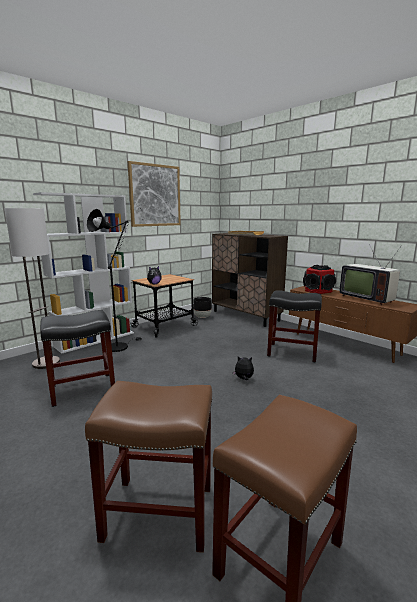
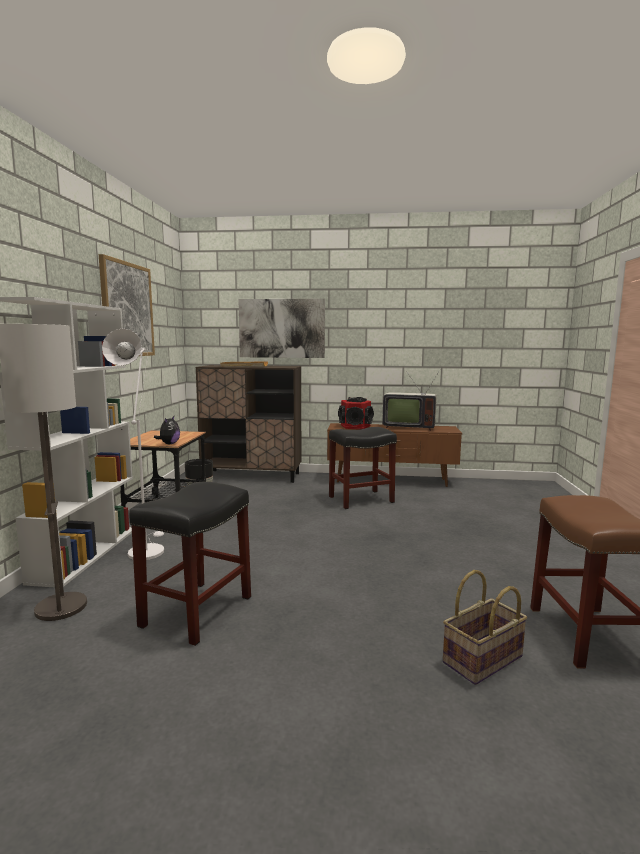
camera: 40 degrees left, 5 degrees down
brown stool [85,381,212,553] -> basket [443,570,527,685]
black floor lamp [87,209,142,352] -> white floor lamp [102,328,164,560]
plush toy [233,356,254,380] -> none
none -> picture [238,299,325,358]

